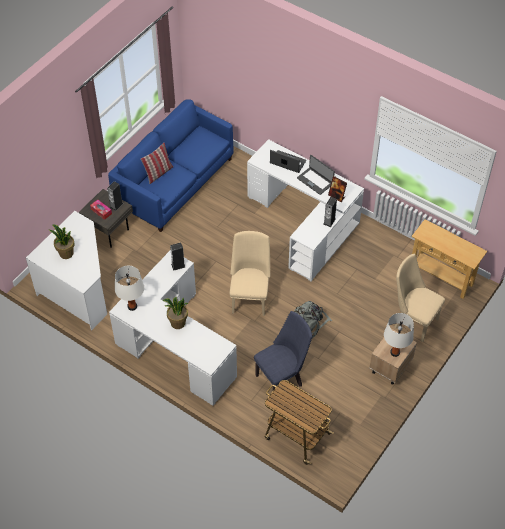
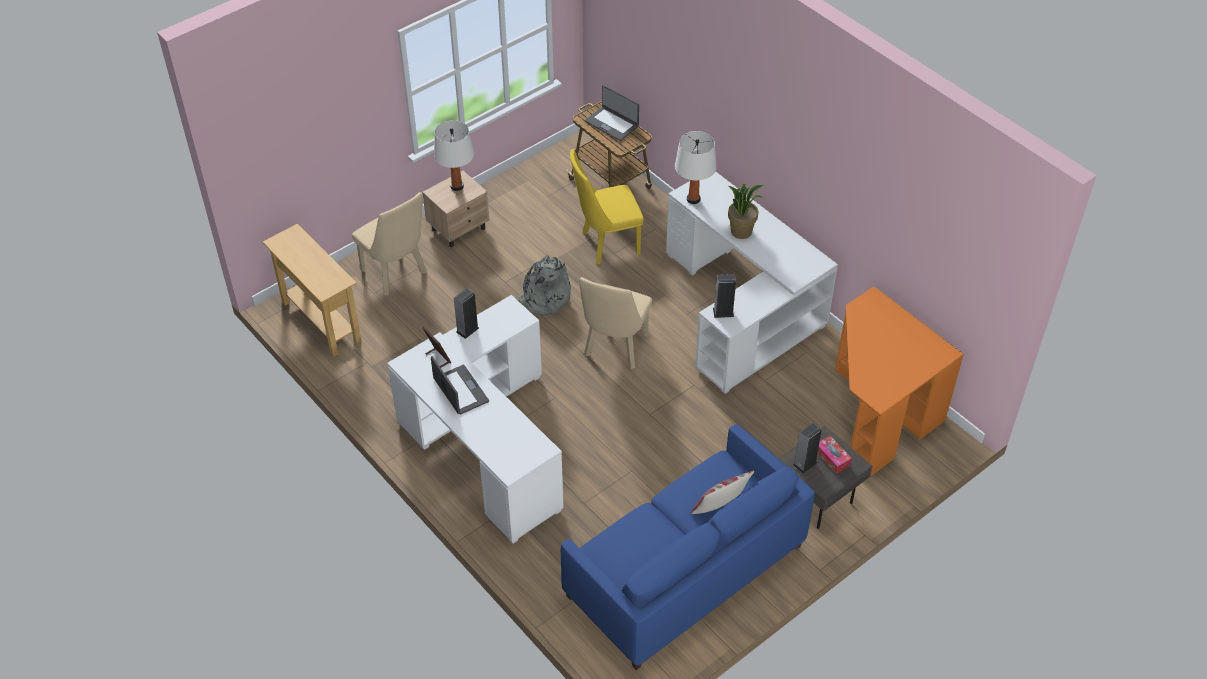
camera: 165 degrees left, 5 degrees down
white desk [26,211,107,330] -> orange desk [835,287,964,477]
potted plant [48,225,74,259] -> none
white table lamp [115,265,144,311] -> white table lamp moved to [675,131,717,204]
blue chair [254,311,312,390] -> yellow chair [570,149,644,265]
laptop [270,150,306,173] -> laptop moved to [585,85,639,141]

